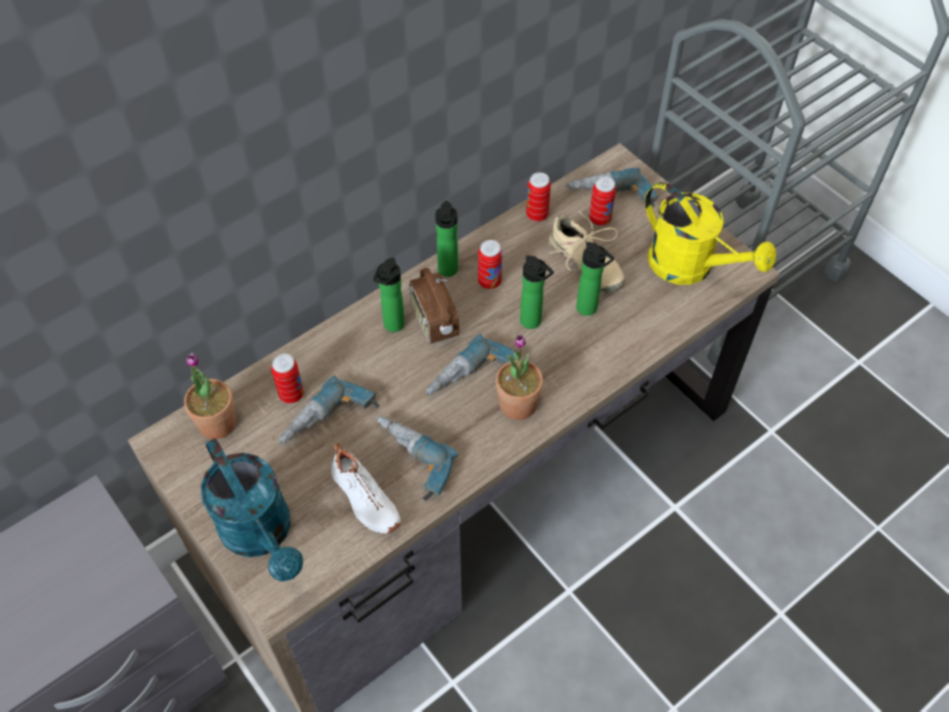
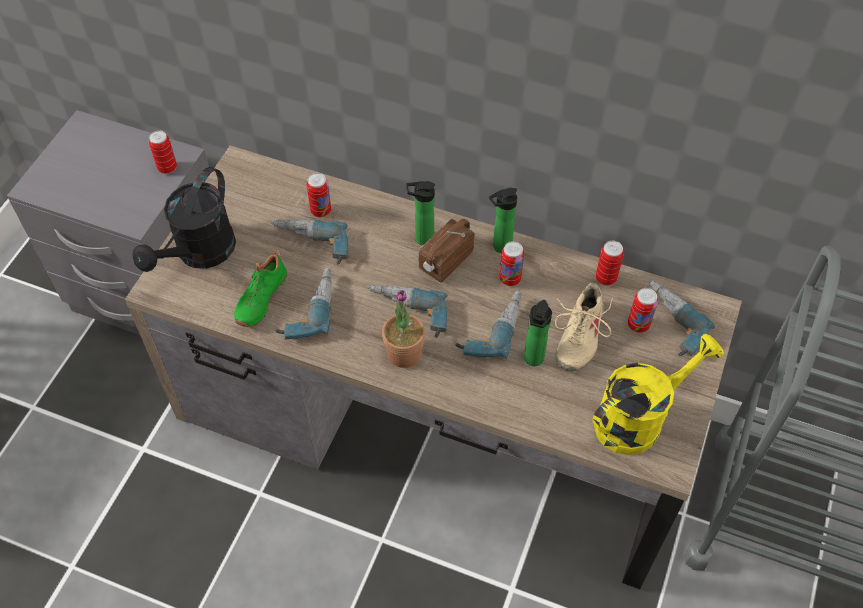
camera: 60 degrees right, 0 degrees up
potted plant [184,353,237,439] -> none
turquoise watering can [201,438,303,581] -> black watering can [132,167,236,272]
white shoe [331,444,401,534] -> green shoe [234,249,287,327]
bottle [520,255,554,329] -> power drill [455,290,521,358]
yellow watering can [645,182,776,285] -> yellow watering can turned 135 degrees counterclockwise [592,334,724,455]
none -> can [149,130,177,174]

